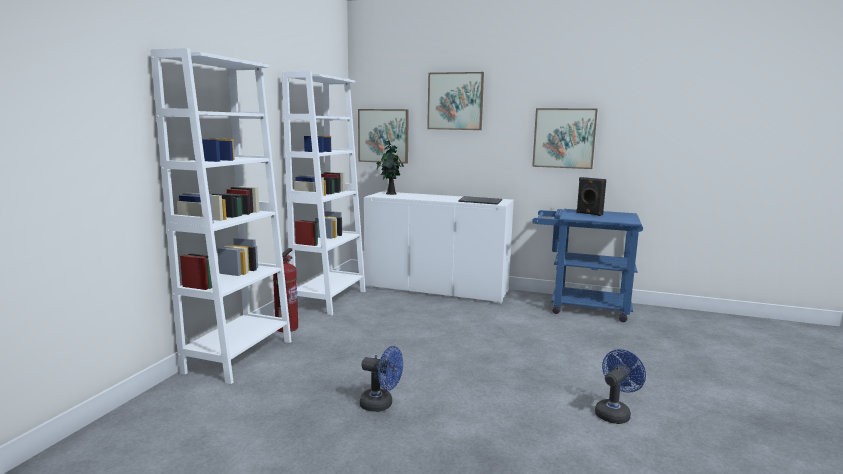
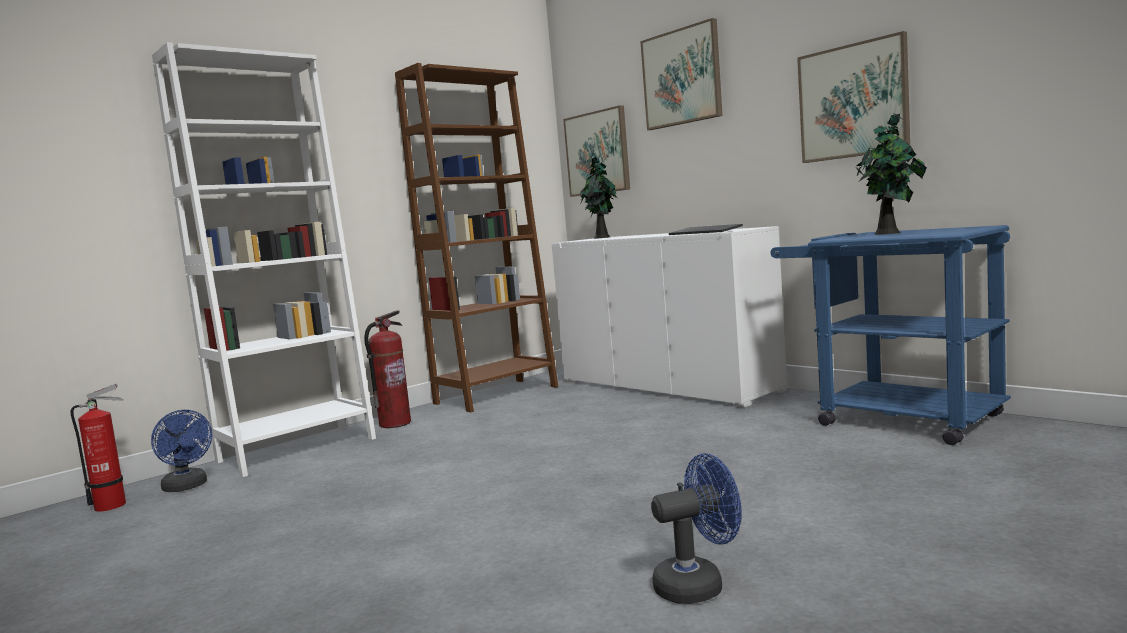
camera: 30 degrees right, 5 degrees down
white bookcase [282,71,366,315] -> brown bookcase [395,63,558,412]
blue fan [360,346,403,412] -> blue fan moved to [151,410,212,492]
black speaker [576,177,606,216] -> potted plant [857,114,927,235]
none -> fire extinguisher [71,384,126,512]

